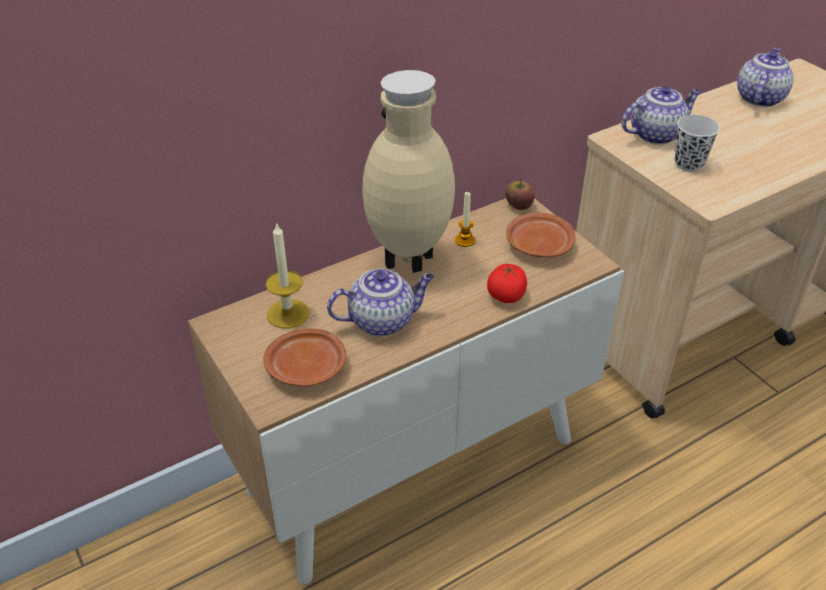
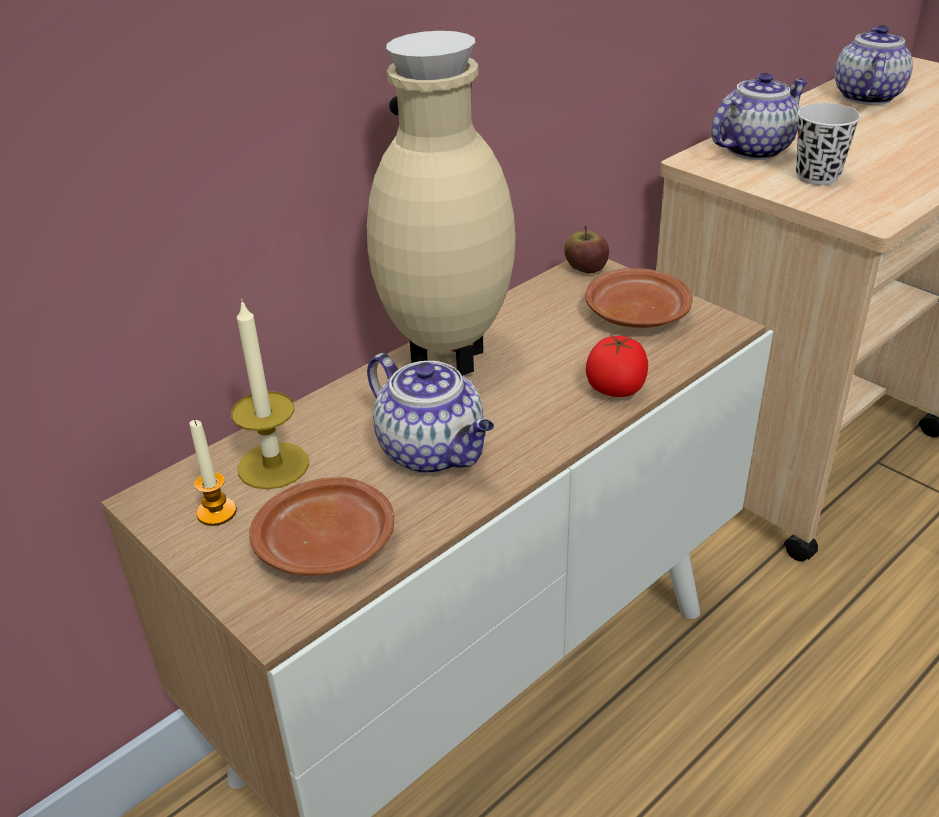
camera: 10 degrees left, 5 degrees down
teapot [327,268,434,336] -> teapot turned 75 degrees clockwise [367,353,494,474]
candle [455,192,475,247] -> candle moved to [189,419,237,526]

